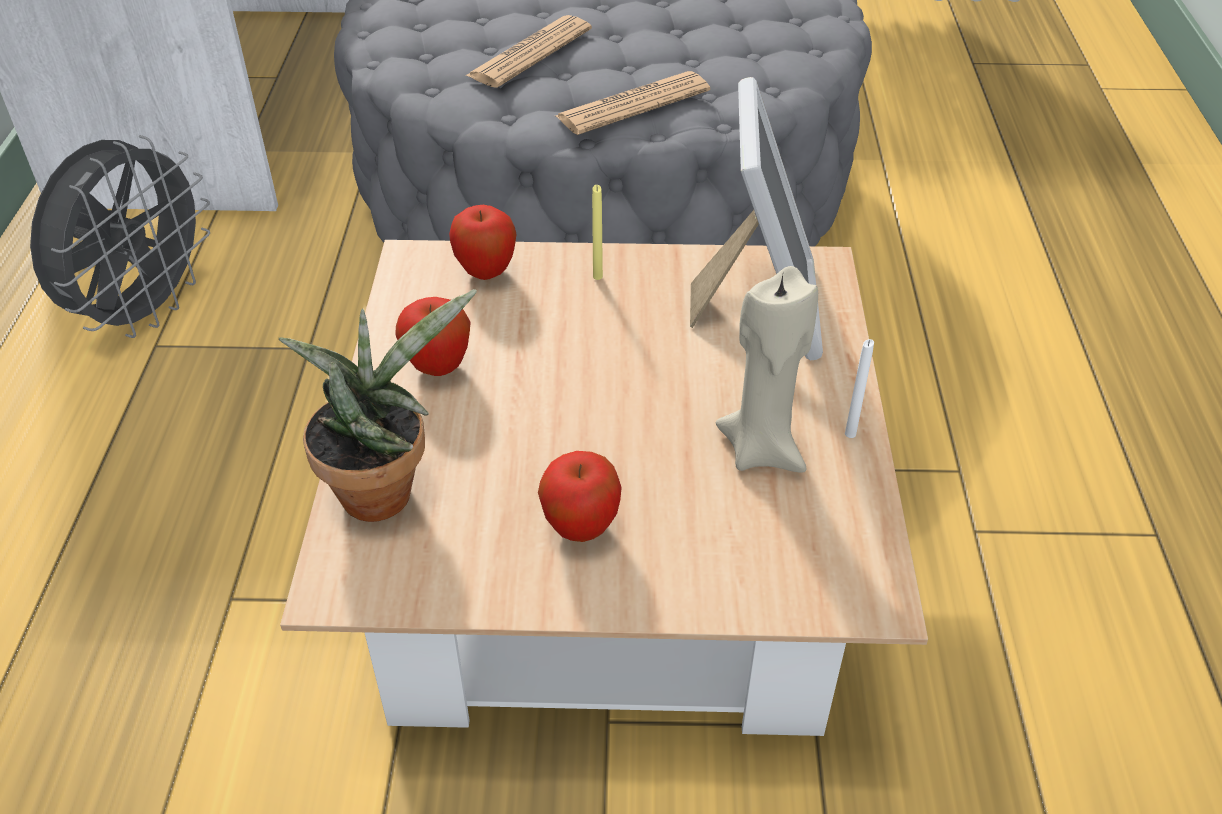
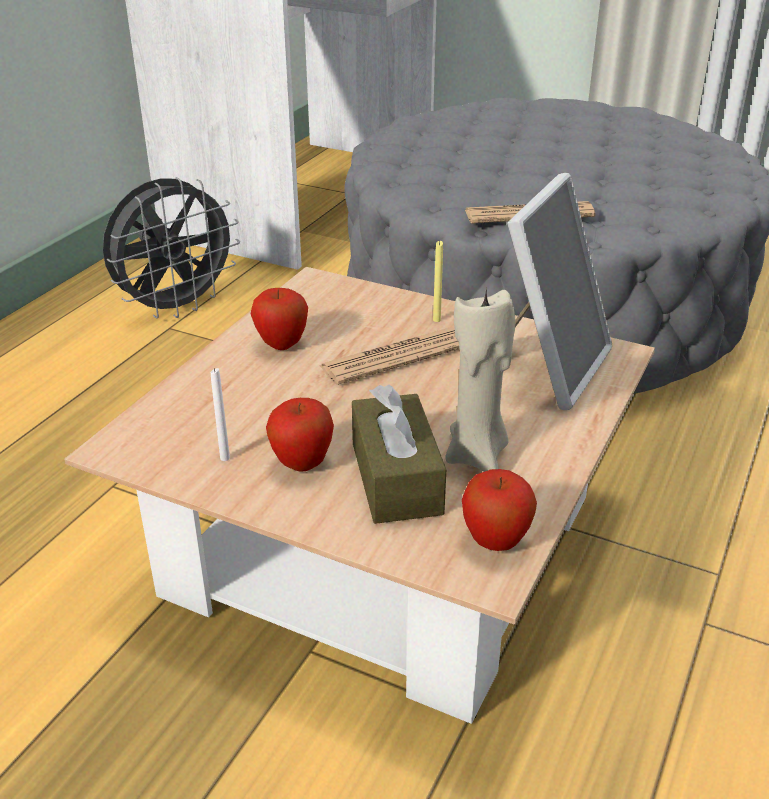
camera: 25 degrees right, 10 degrees down
potted plant [279,289,477,522] -> none
apple [449,205,517,280] -> apple moved to [462,469,537,551]
newspaper [466,15,592,88] -> newspaper moved to [319,328,460,385]
white candle [845,339,874,438] -> white candle moved to [211,368,230,461]
none -> brown tissue box [352,385,446,524]

